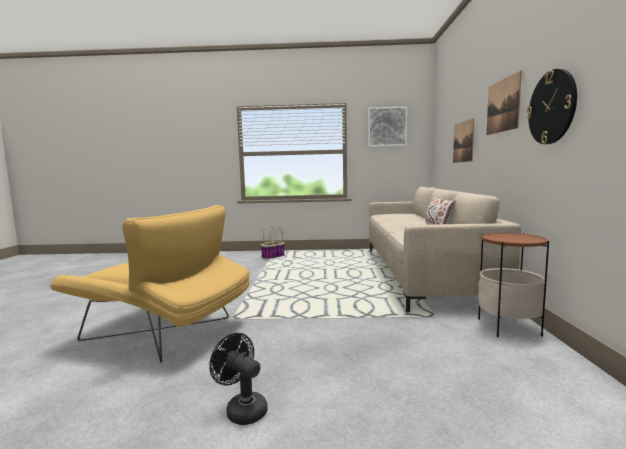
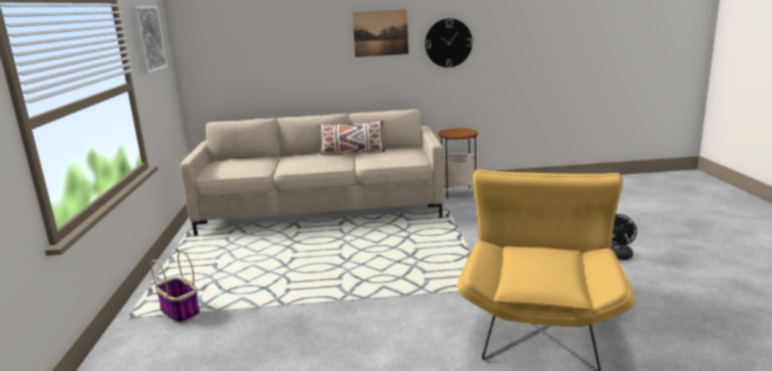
camera: 95 degrees left, 10 degrees up
picture [453,118,474,163] -> none

